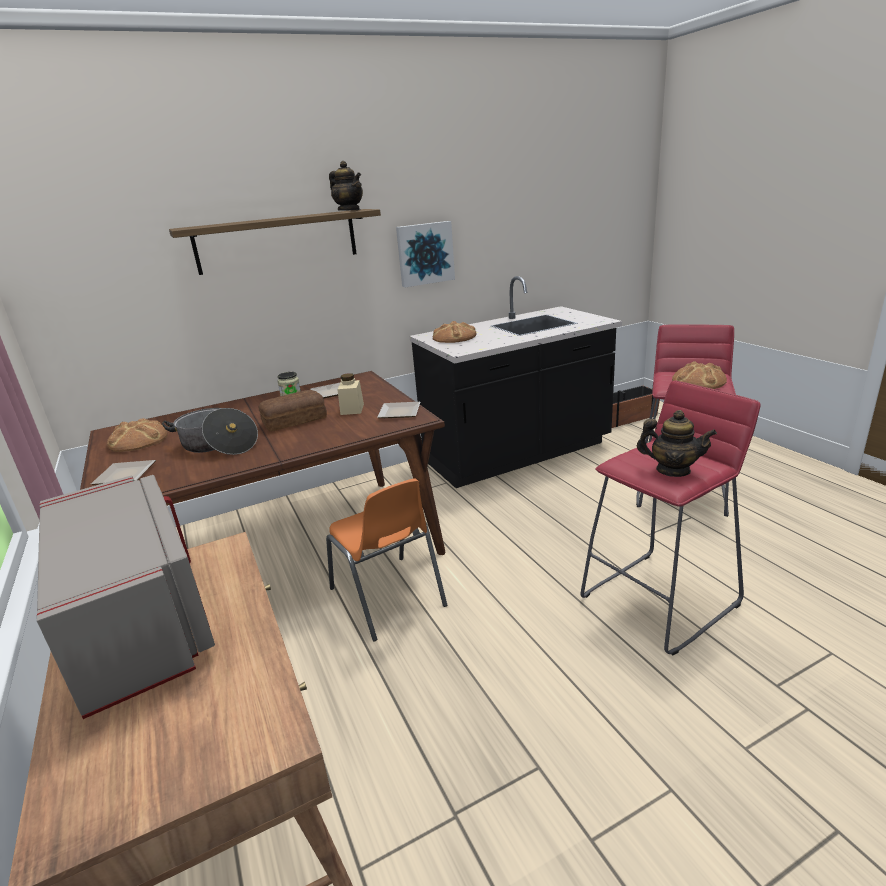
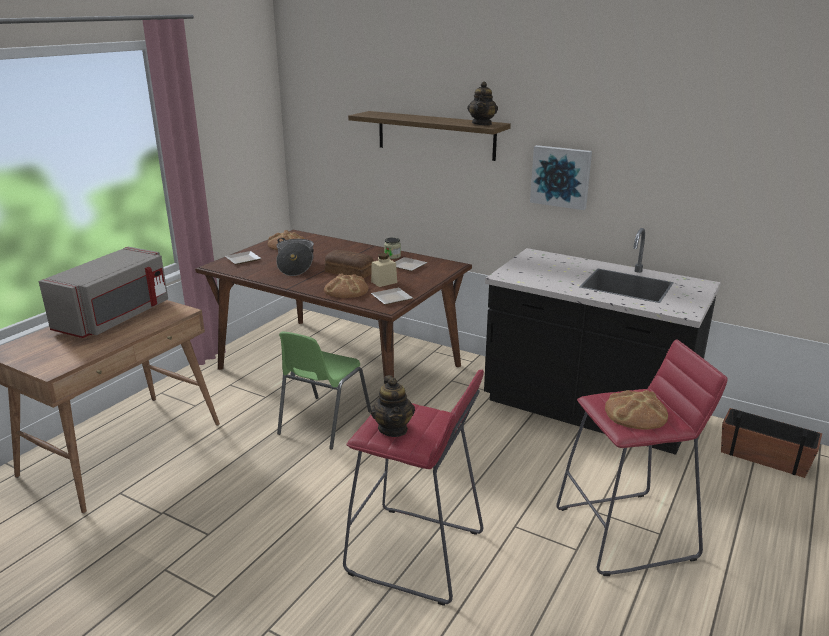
camera: 55 degrees right, 0 degrees up
orange chair [326,478,447,641] -> green chair [277,332,371,450]
bread [433,321,476,343] -> bread moved to [324,273,368,298]

